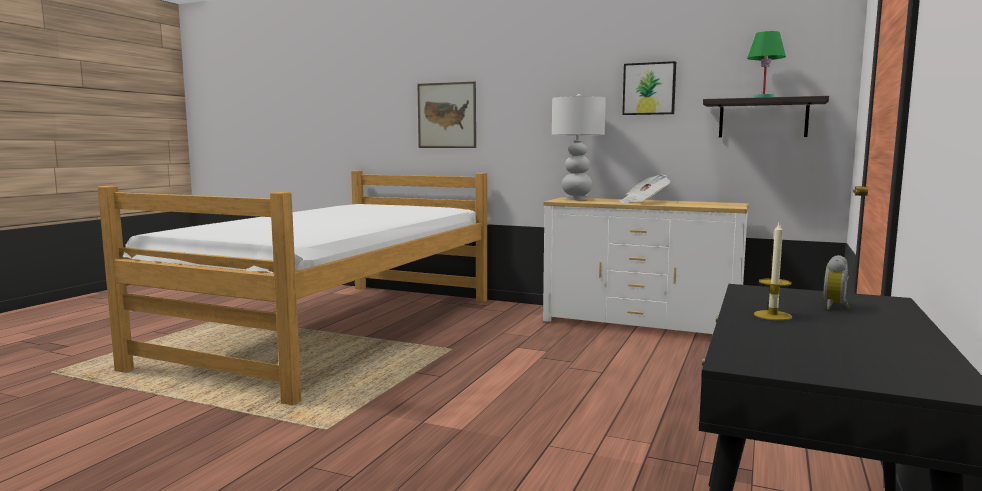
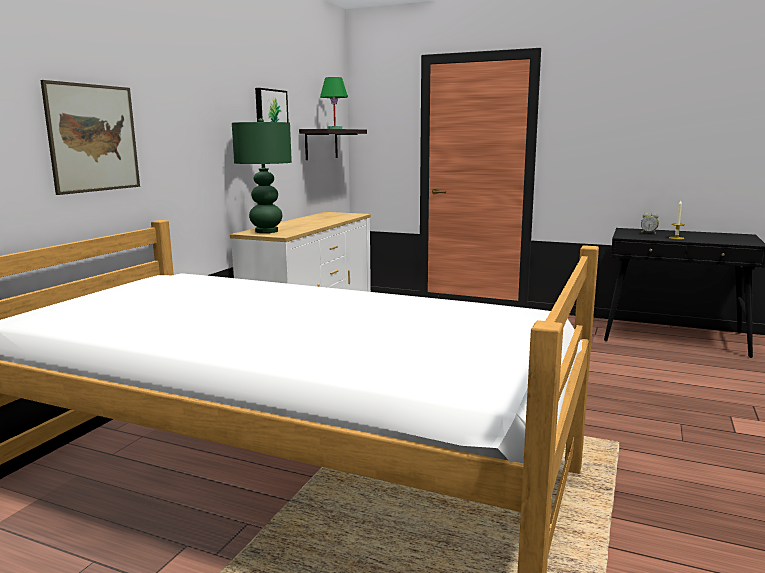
camera: 90 degrees left, 5 degrees up
white table lamp [552,94,606,200] -> green table lamp [232,118,292,233]
newspaper [620,175,670,203] -> none

